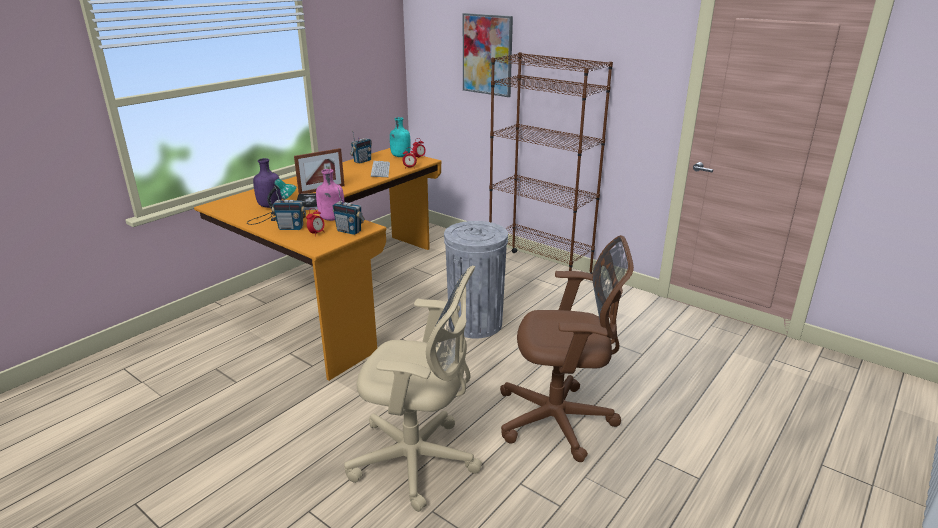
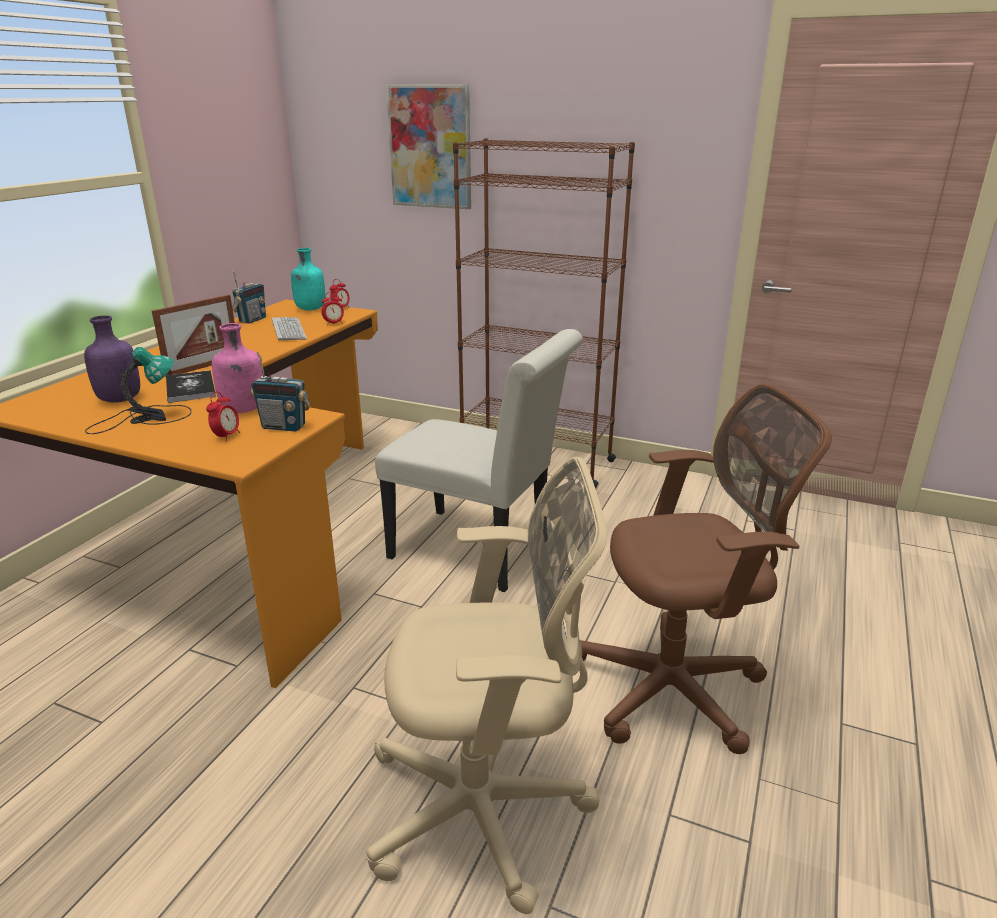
camera: 15 degrees left, 0 degrees up
radio [272,186,306,230] -> none
grey trash can [444,221,508,338] -> white chair [375,329,583,592]

